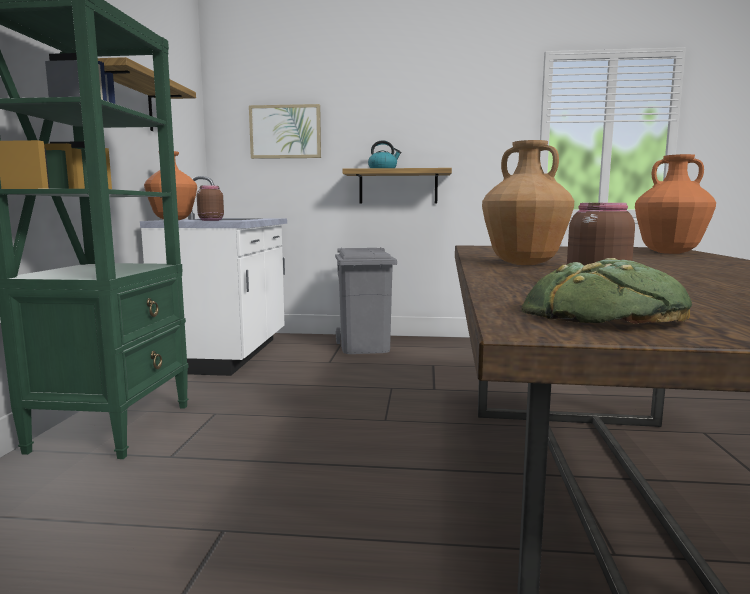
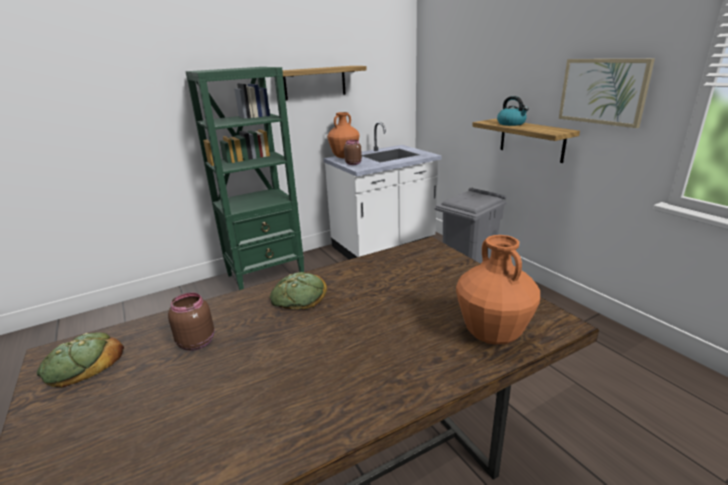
camera: 55 degrees right, 15 degrees up
picture [249,104,321,159] -> picture moved to [559,59,655,128]
brown vase [482,140,574,265] -> bread [270,272,327,309]

